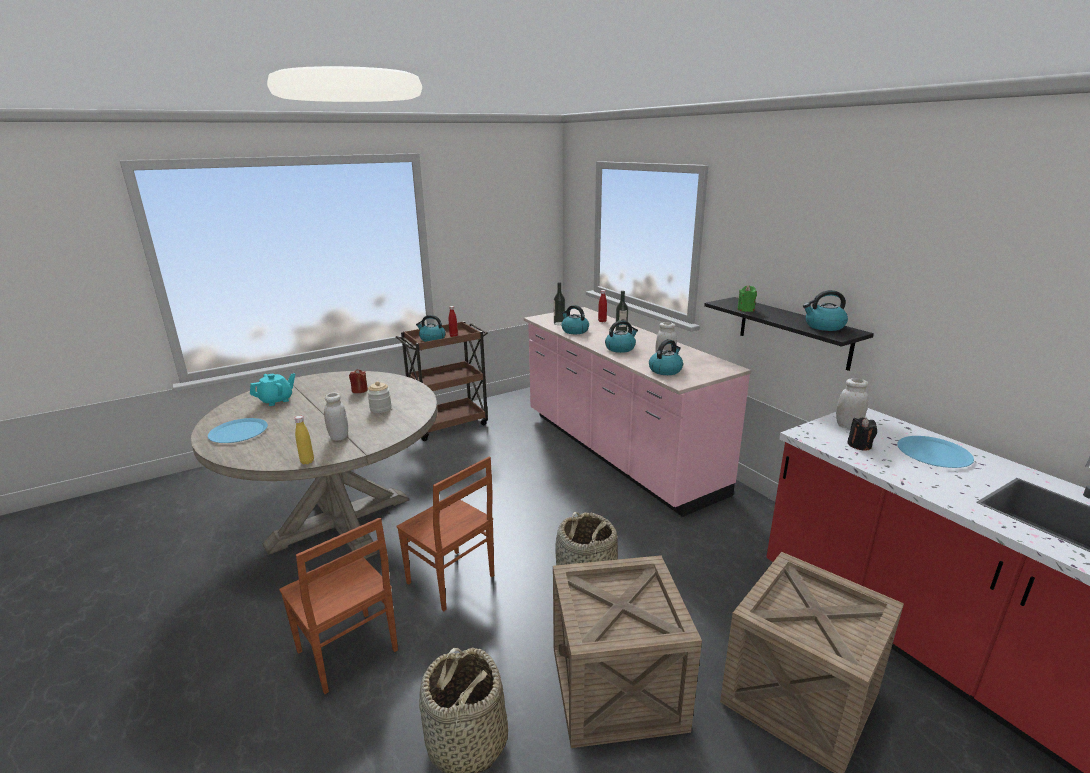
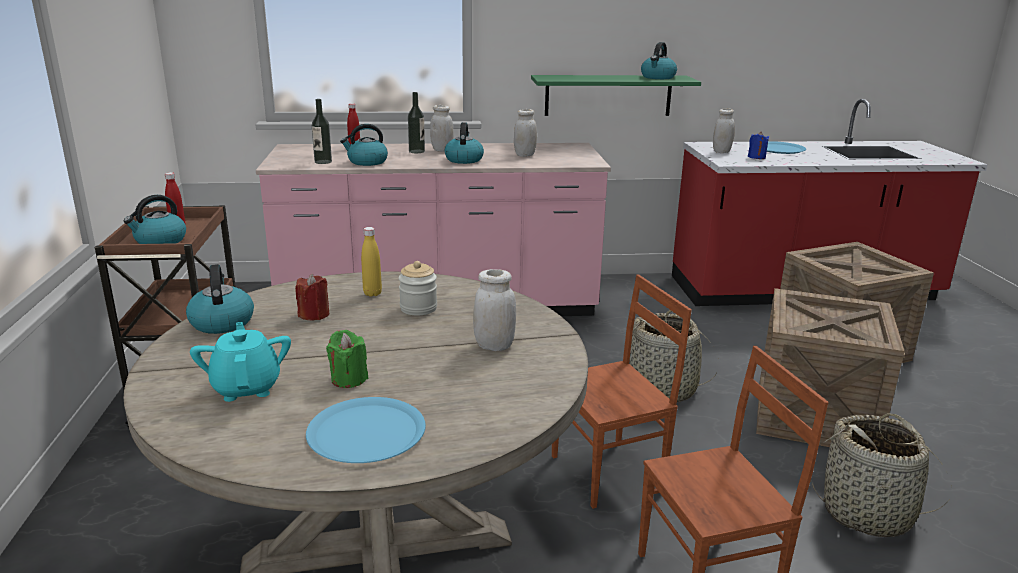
camera: 65 degrees left, 0 degrees up
yellow bottle [295,416,314,464] -> yellow bottle moved to [361,227,382,297]
kettle [649,339,683,375] -> kettle moved to [186,264,254,334]
black shelf [704,297,874,371] -> green shelf [531,75,701,116]
green candle [737,285,757,312] -> green candle moved to [326,330,368,388]
black candle [847,418,877,451] -> blue candle [748,132,769,159]
none -> white jar [430,105,454,152]

